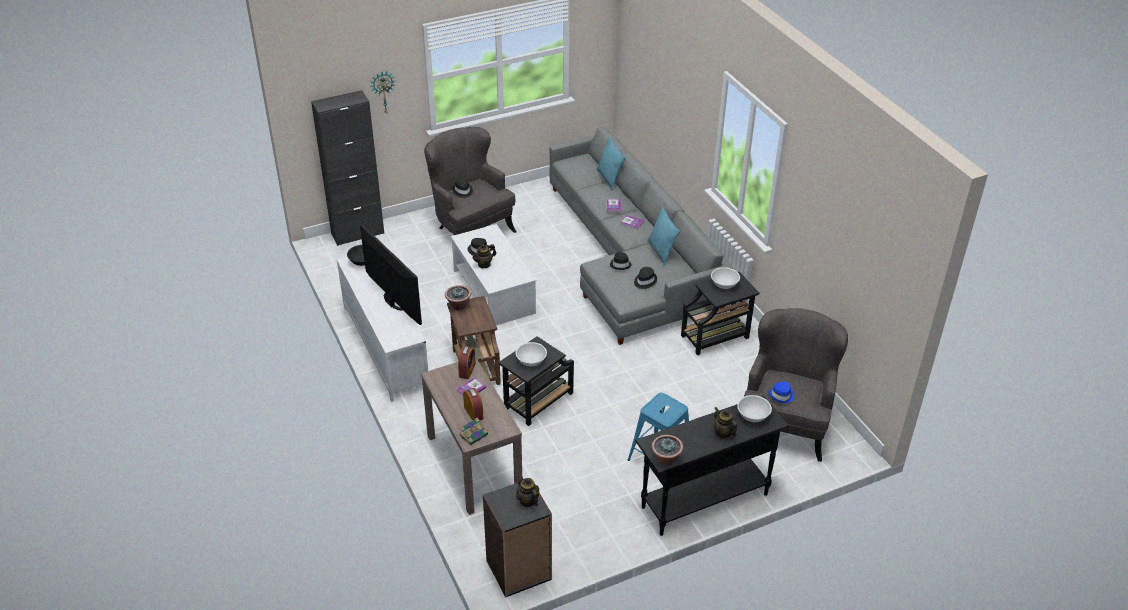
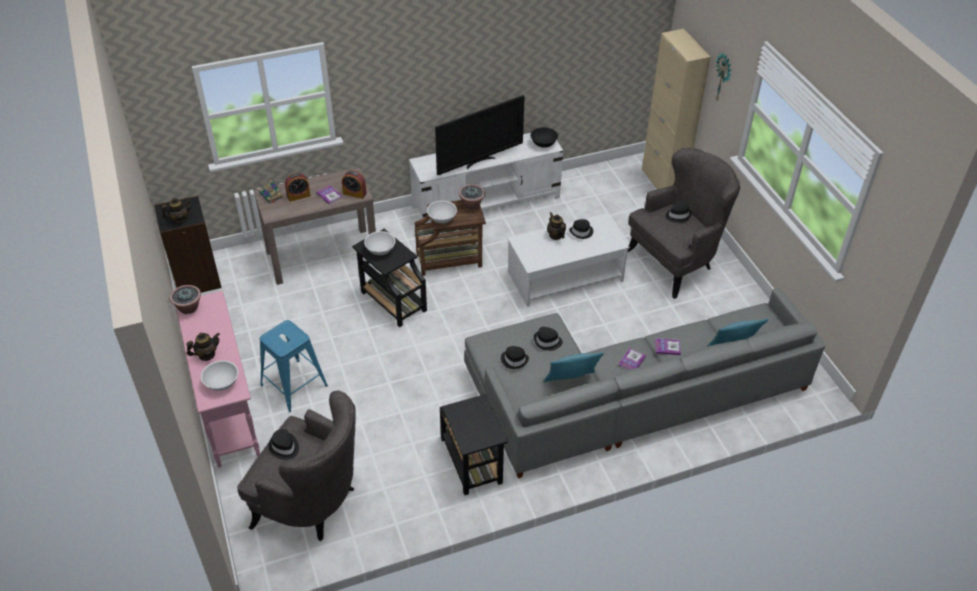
camera: 95 degrees right, 5 degrees up
black cabinet [311,90,384,246] -> beige cabinet [642,29,711,189]
black console table [635,395,789,536] -> pink console table [176,291,260,468]
white bowl [711,267,740,289] -> white bowl moved to [427,200,457,223]
blue hat [768,382,794,403] -> black hat [269,429,299,460]

